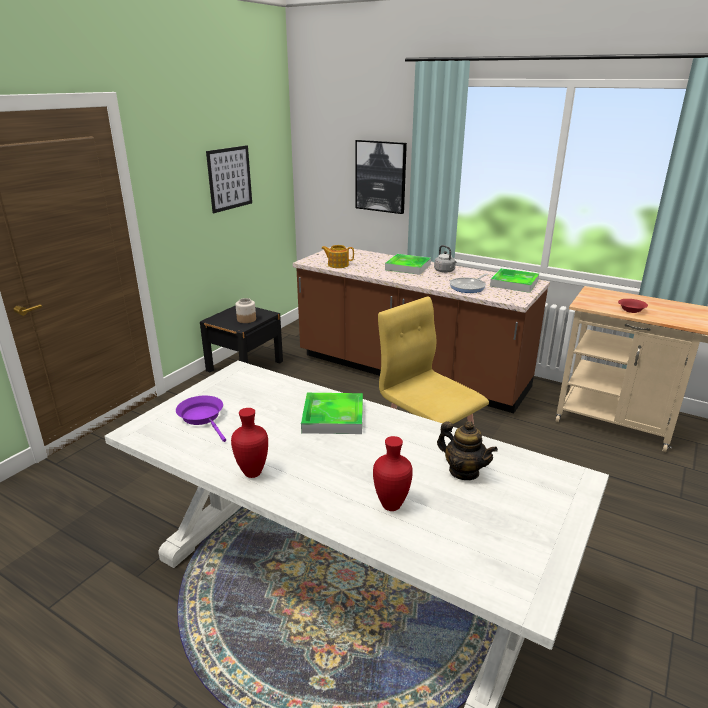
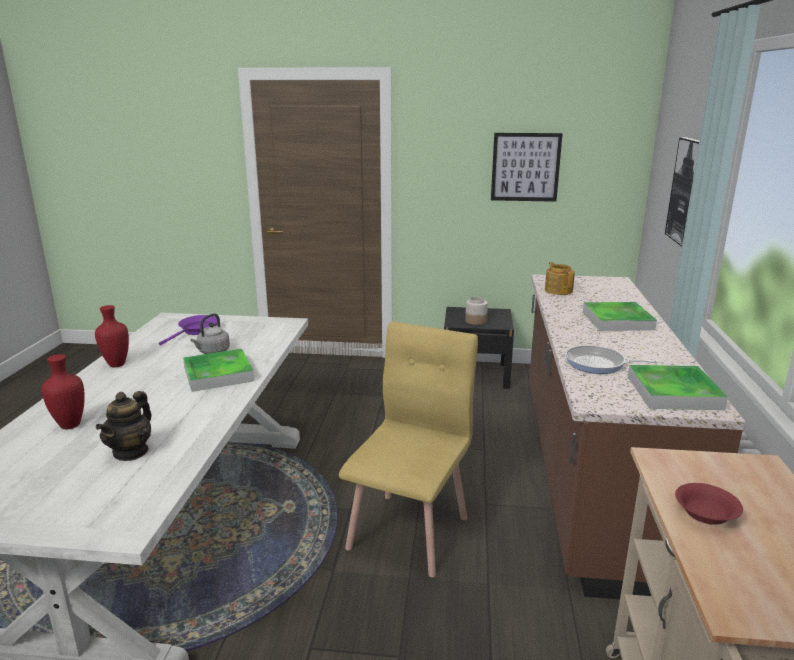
camera: 65 degrees right, 5 degrees down
grey kettle [434,245,456,273] -> grey kettle moved to [191,314,230,354]

